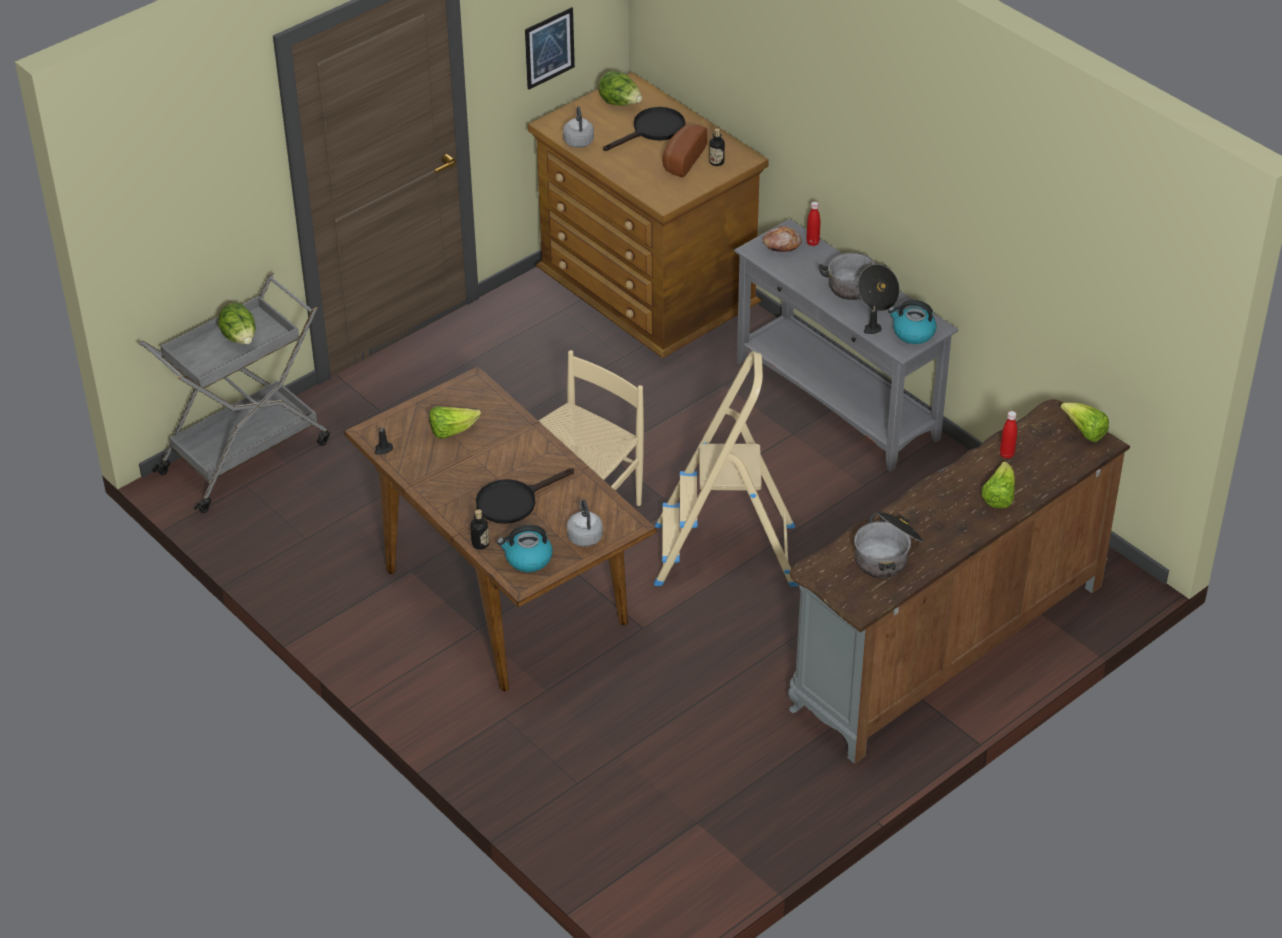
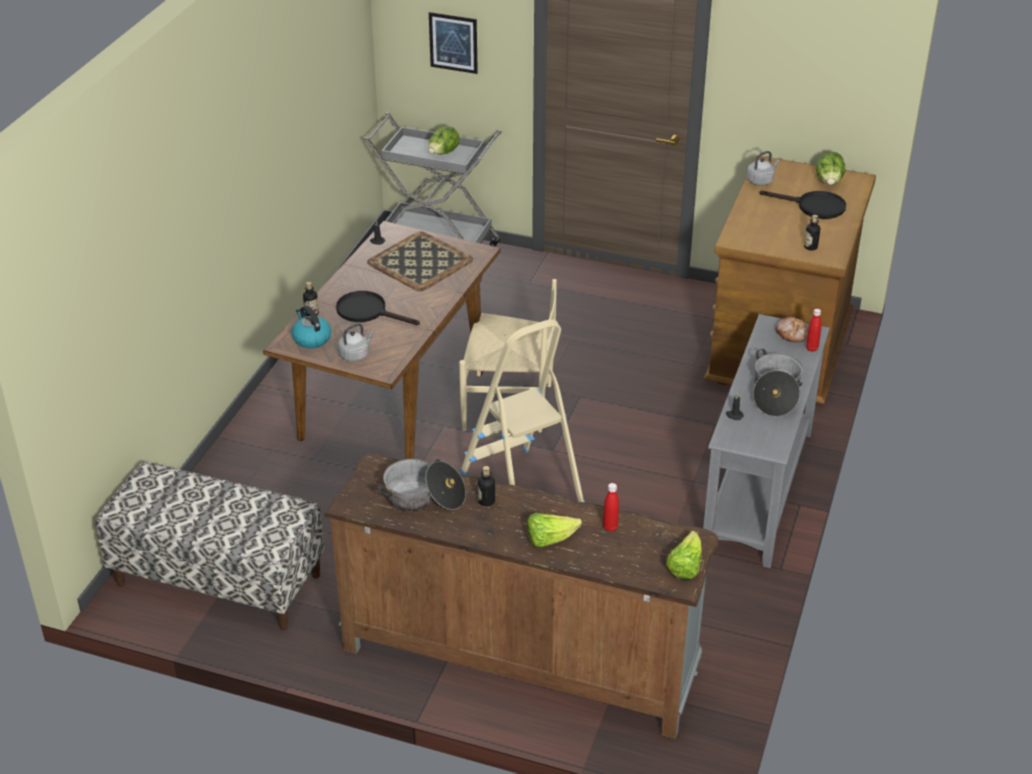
camera: 60 degrees right, 5 degrees down
lettuce [429,406,481,439] -> tray [367,231,473,291]
picture [525,7,575,90] -> picture moved to [429,12,478,74]
bread [662,124,707,177] -> none
kettle [888,300,937,344] -> none
none -> bench [95,462,325,630]
none -> bottle [478,466,495,506]

